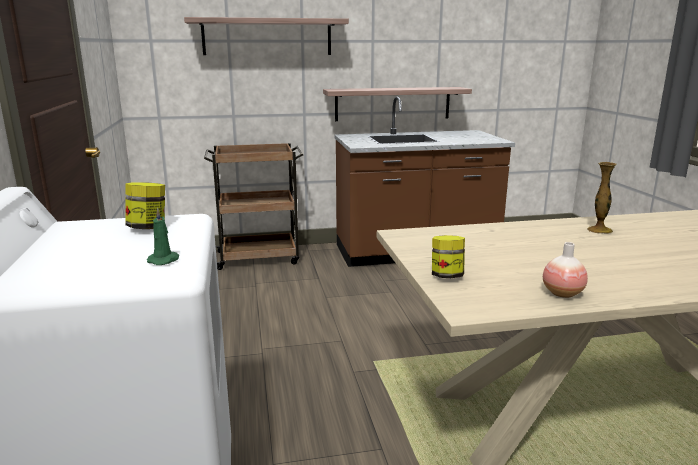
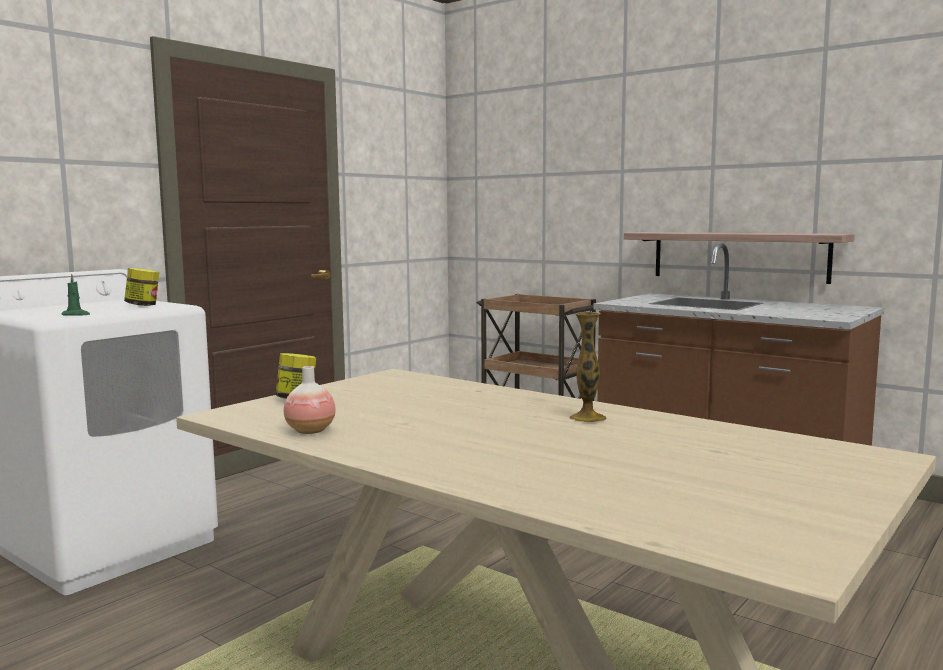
camera: 50 degrees right, 10 degrees down
shelf [184,17,349,55] -> none

